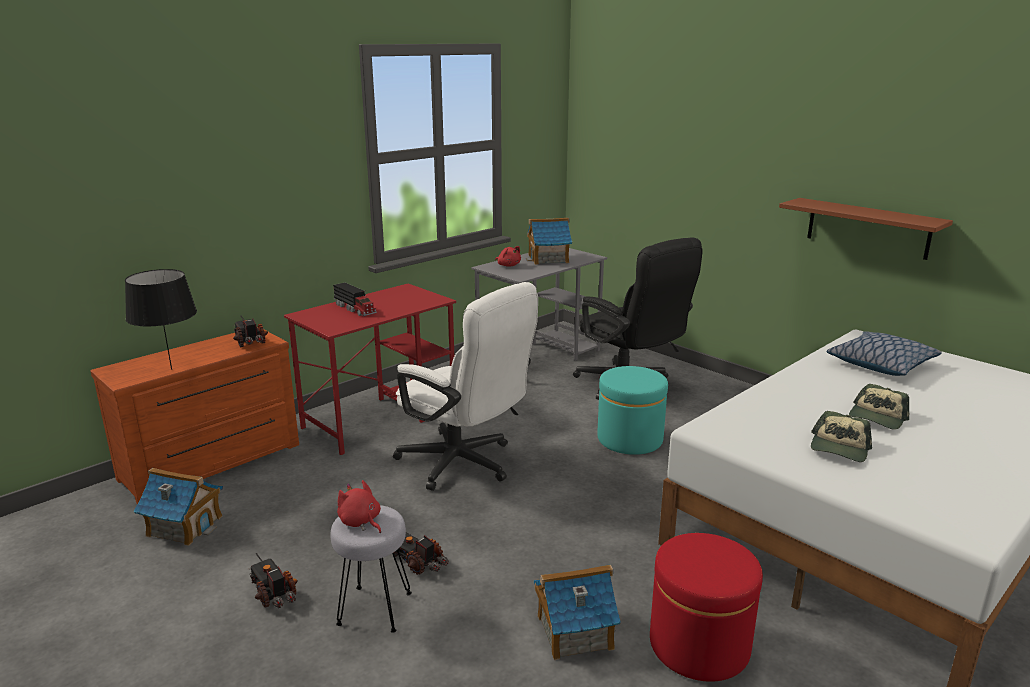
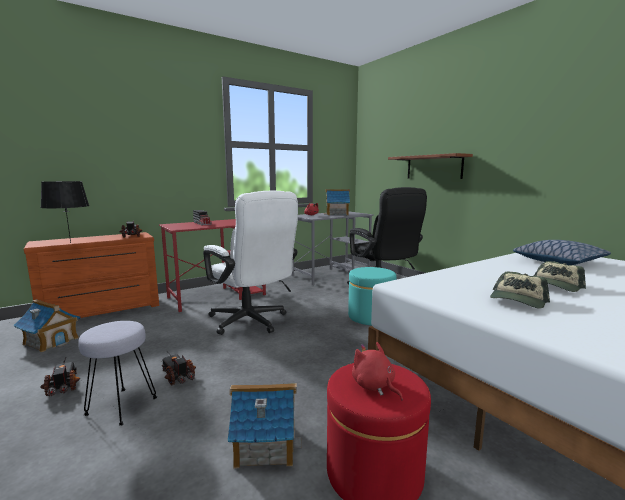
camera: 10 degrees right, 10 degrees down
red plush toy [337,480,381,533] -> red plush toy moved to [352,342,403,400]
brown shelf [779,198,953,260] -> brown shelf moved to [388,153,473,179]

